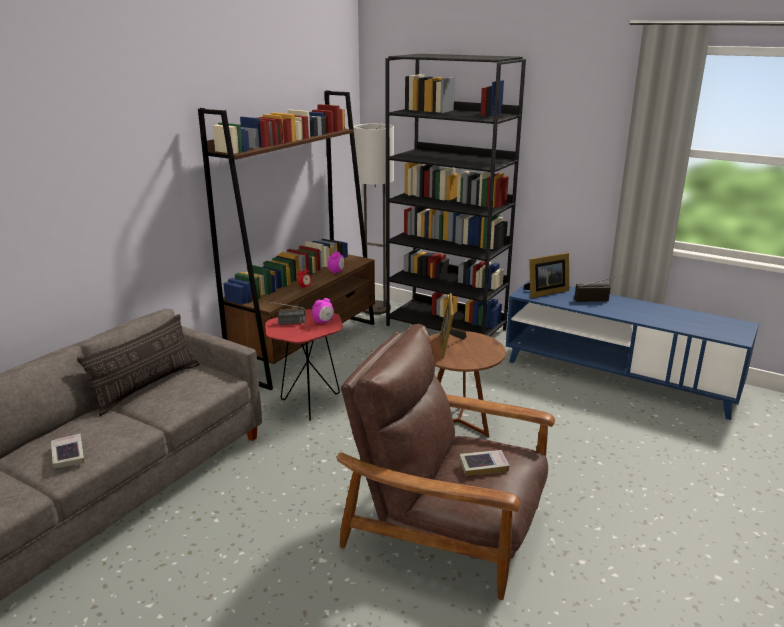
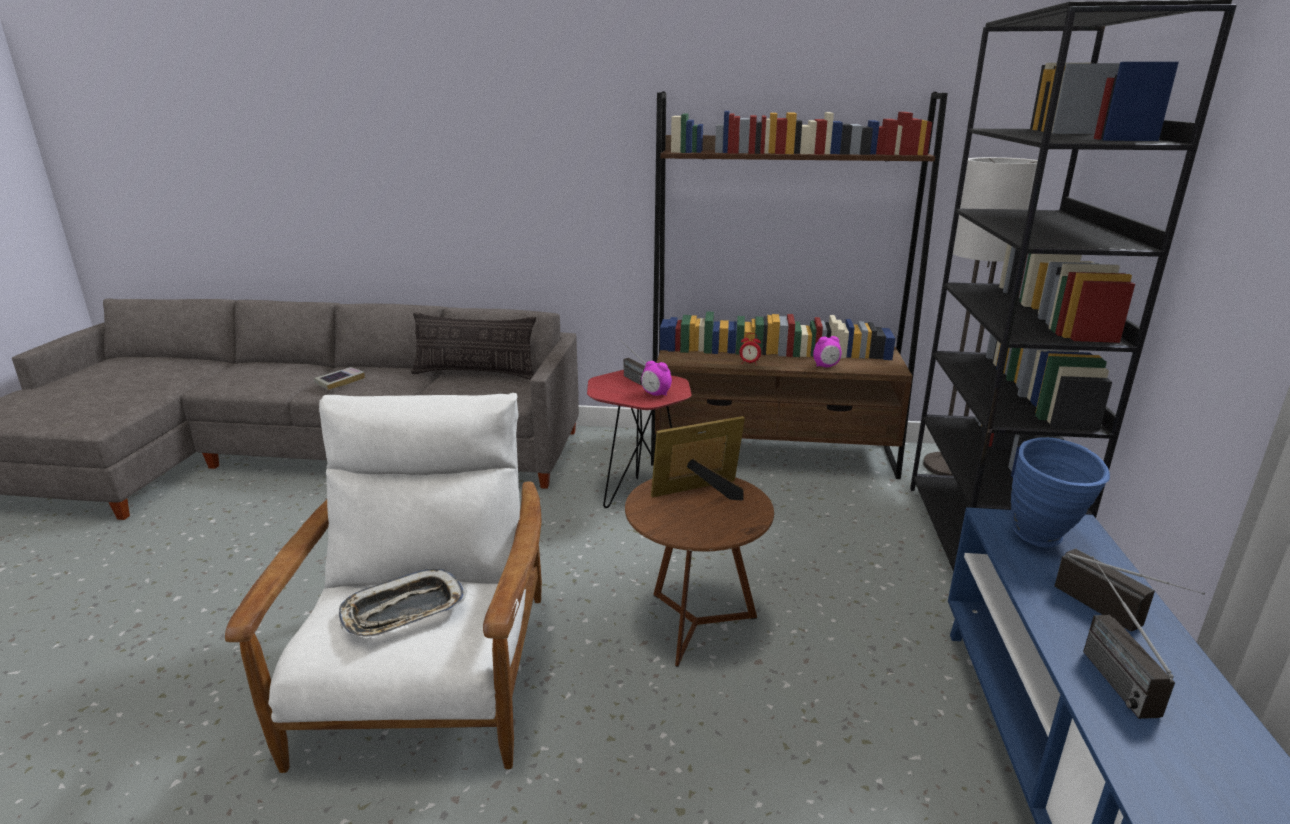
camera: 65 degrees right, 0 degrees up
brown armchair [337,324,555,600] -> white armchair [225,393,542,773]
book [459,450,510,476] -> tray [339,568,467,639]
picture frame [524,253,569,298] -> blue vase [1011,437,1110,547]
none -> radio [1083,556,1175,719]

